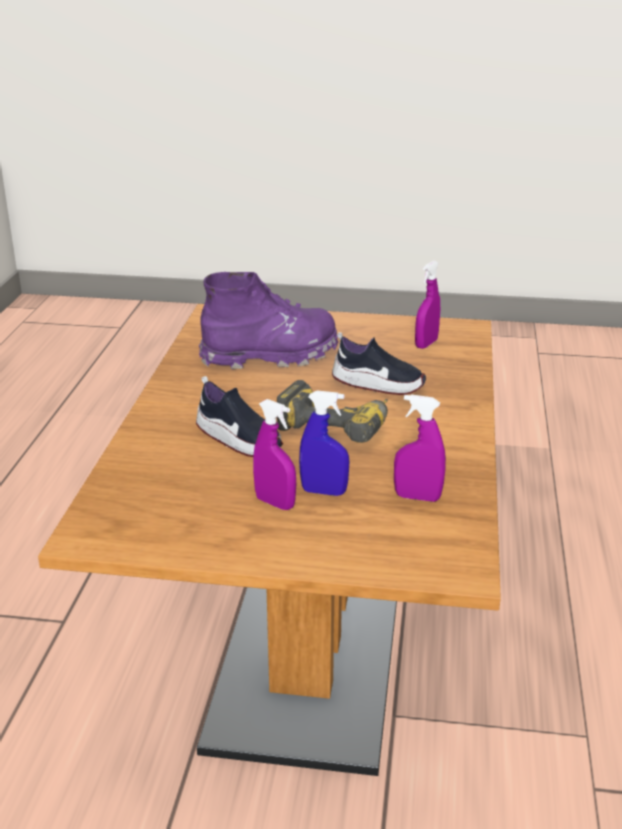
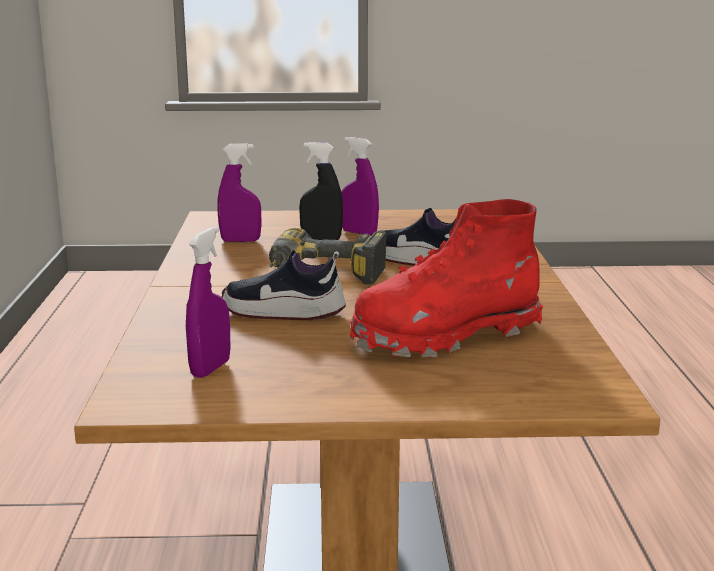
camera: 170 degrees right, 10 degrees down
purple boot [199,272,338,369] -> red boot [350,199,543,358]
blue spray bottle [299,390,349,496] -> black spray bottle [299,142,343,240]

